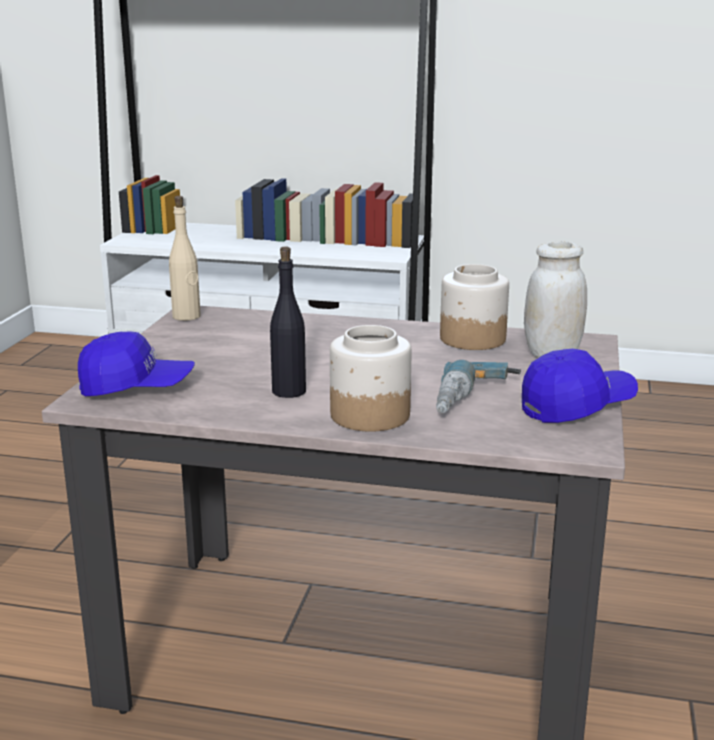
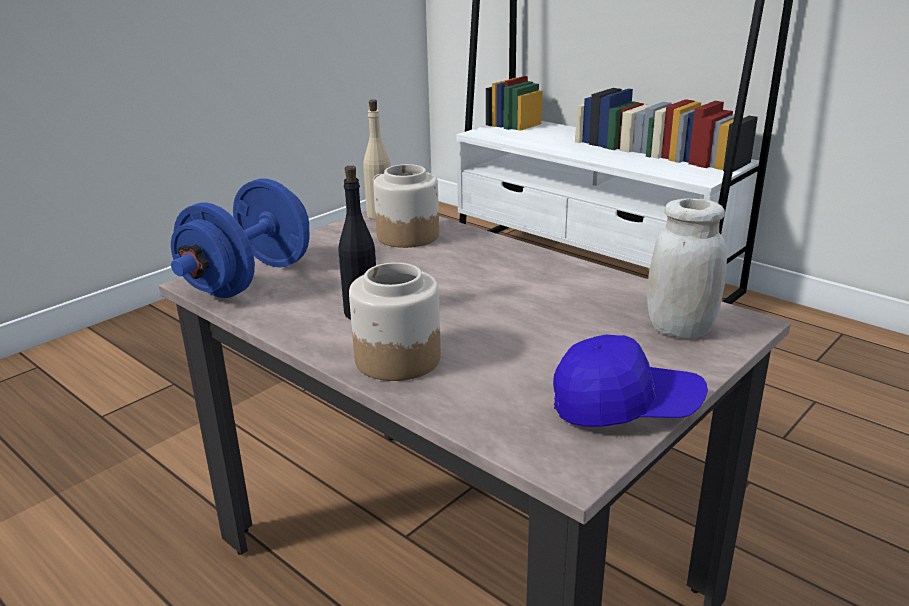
camera: 30 degrees right, 5 degrees up
blue cap [78,331,195,396] -> blue dumbbell [171,178,310,298]
power drill [436,360,521,413] -> none
jar [440,264,509,350] -> jar moved to [373,164,439,248]

